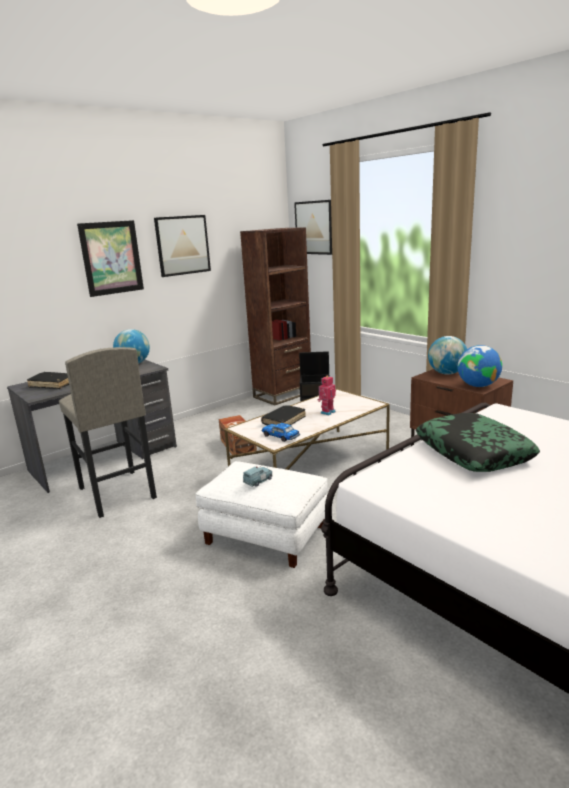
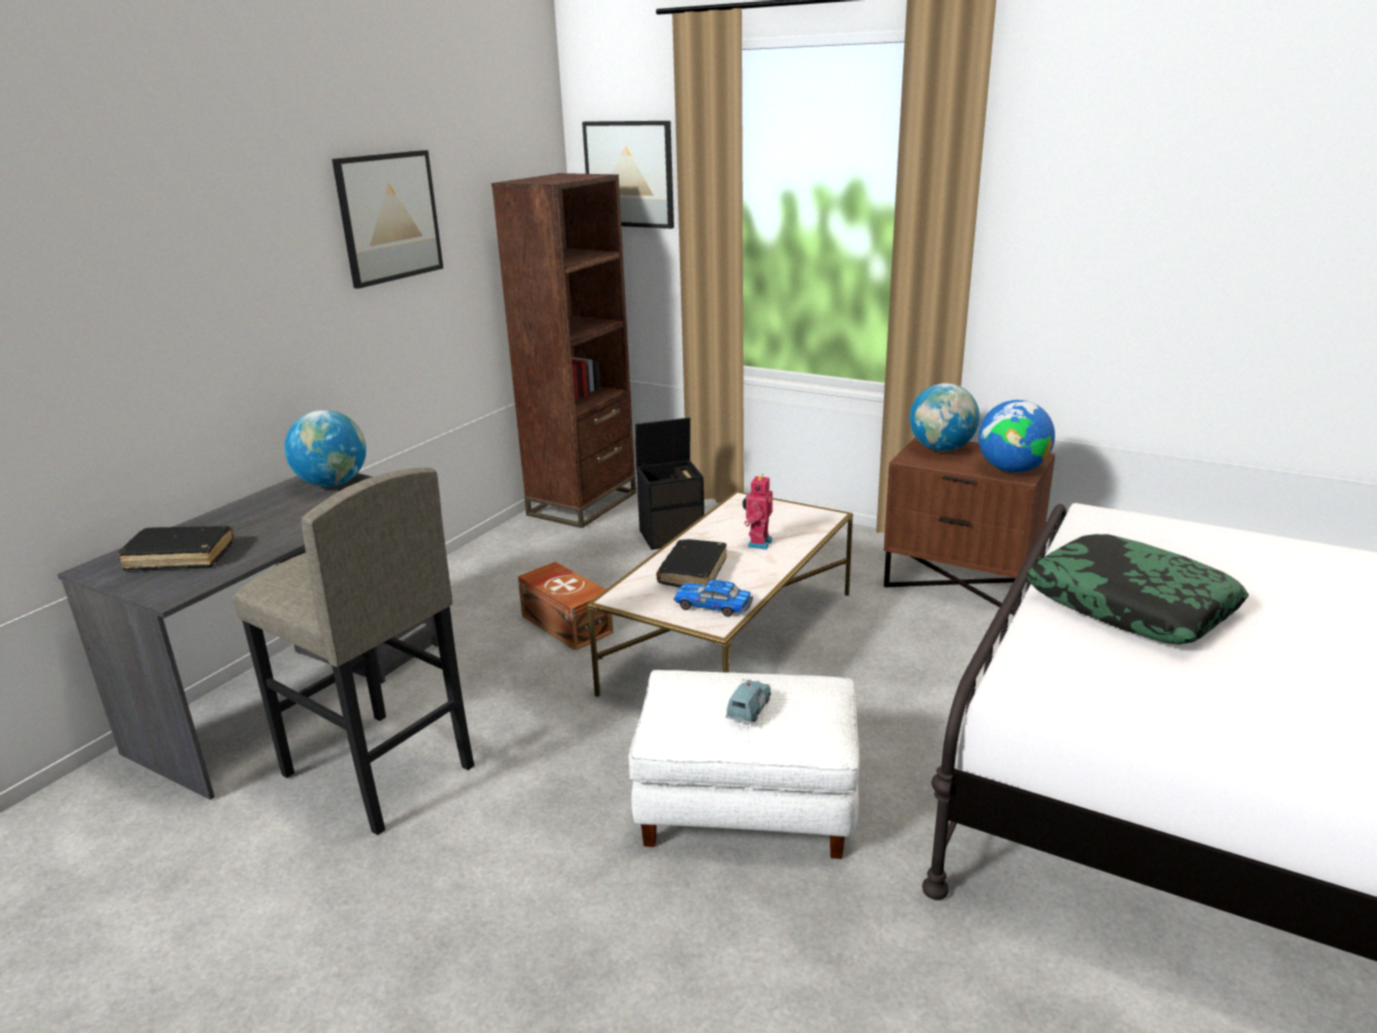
camera: 20 degrees left, 5 degrees up
picture [77,220,144,297] -> none

